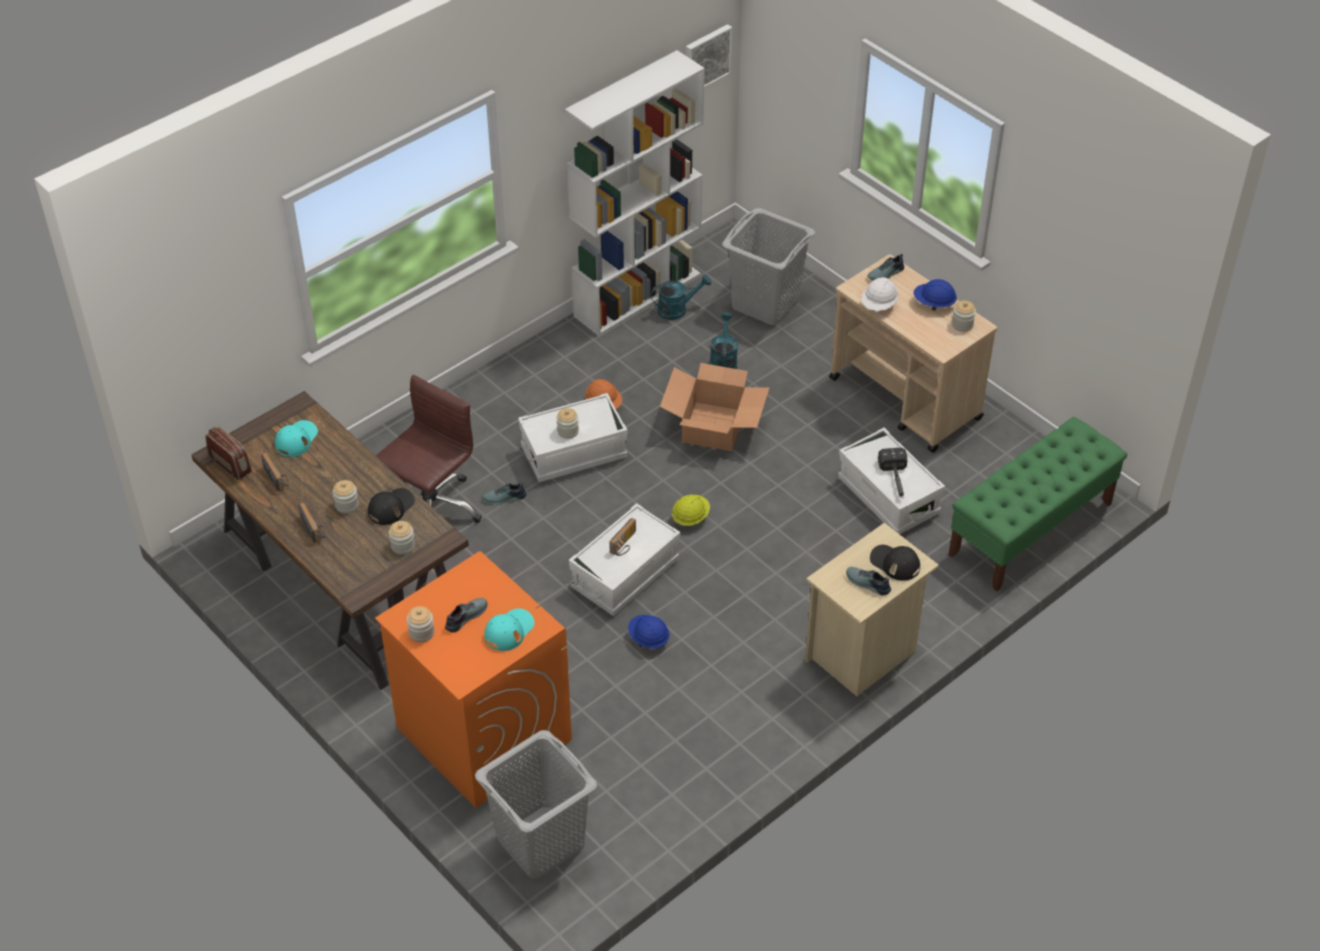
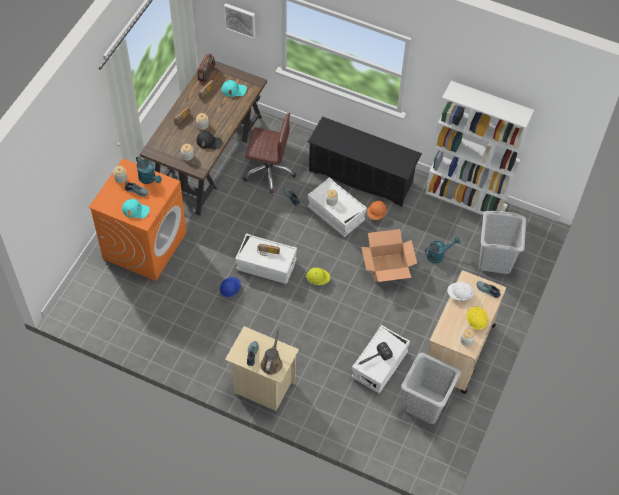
camera: 65 degrees right, 10 degrees up
grey laundry basket [475,730,597,879] -> grey laundry basket moved to [401,353,461,424]
turquoise watering can [651,275,711,320] -> turquoise watering can moved to [136,156,162,184]
picture [686,24,732,88] -> picture moved to [224,3,256,39]
black cap [870,545,920,581] -> brown watering can [261,325,282,375]
blue hard hat [914,279,957,311] -> yellow hard hat [467,306,488,330]
green bench [949,417,1127,592] -> none
none -> black shoe rack [307,116,422,207]

